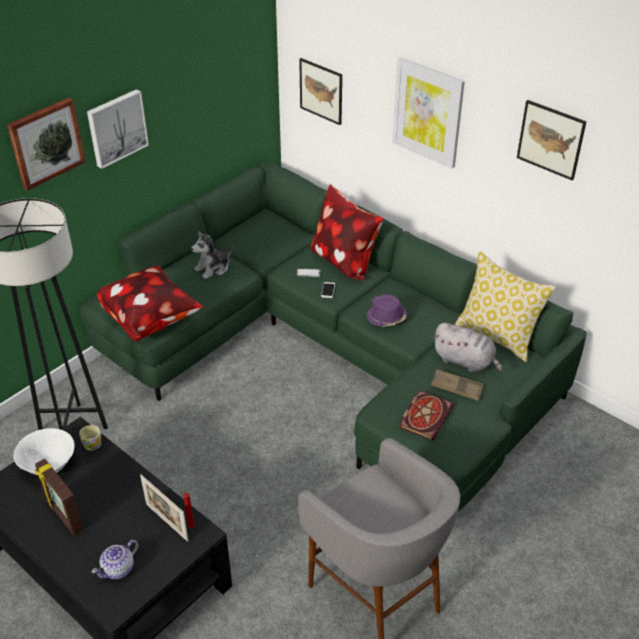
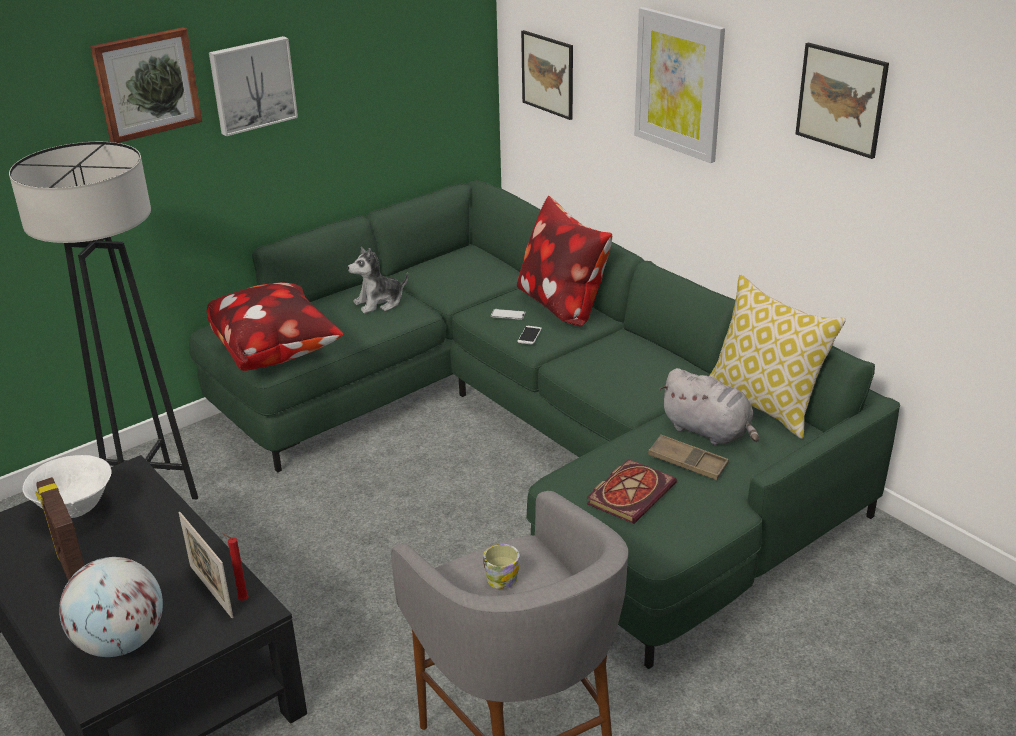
camera: 10 degrees right, 10 degrees down
mug [79,425,101,451] -> mug moved to [483,544,520,589]
teapot [92,540,139,580] -> globe [59,557,163,657]
purple hat [367,294,408,327] -> none

